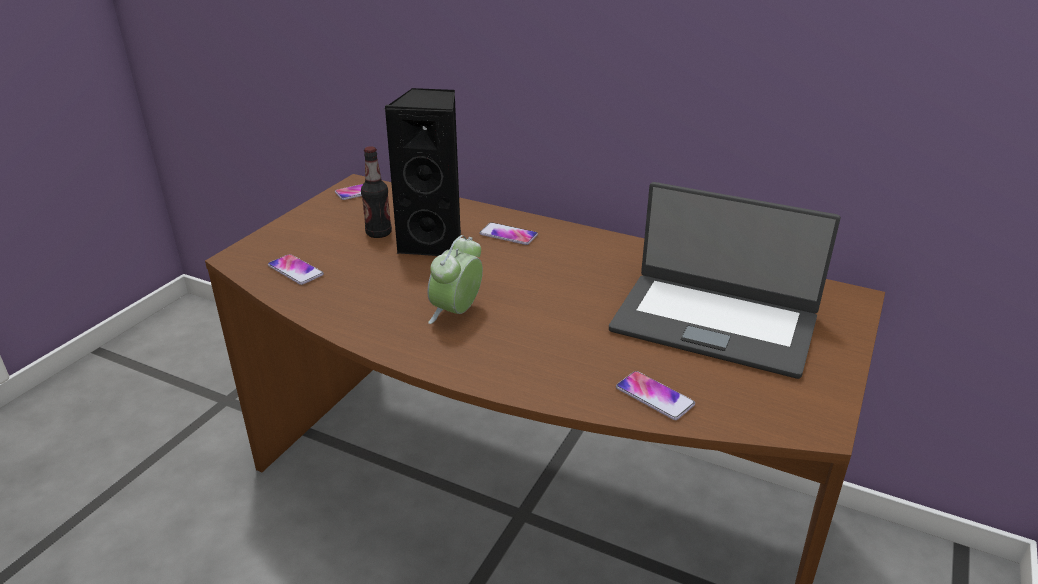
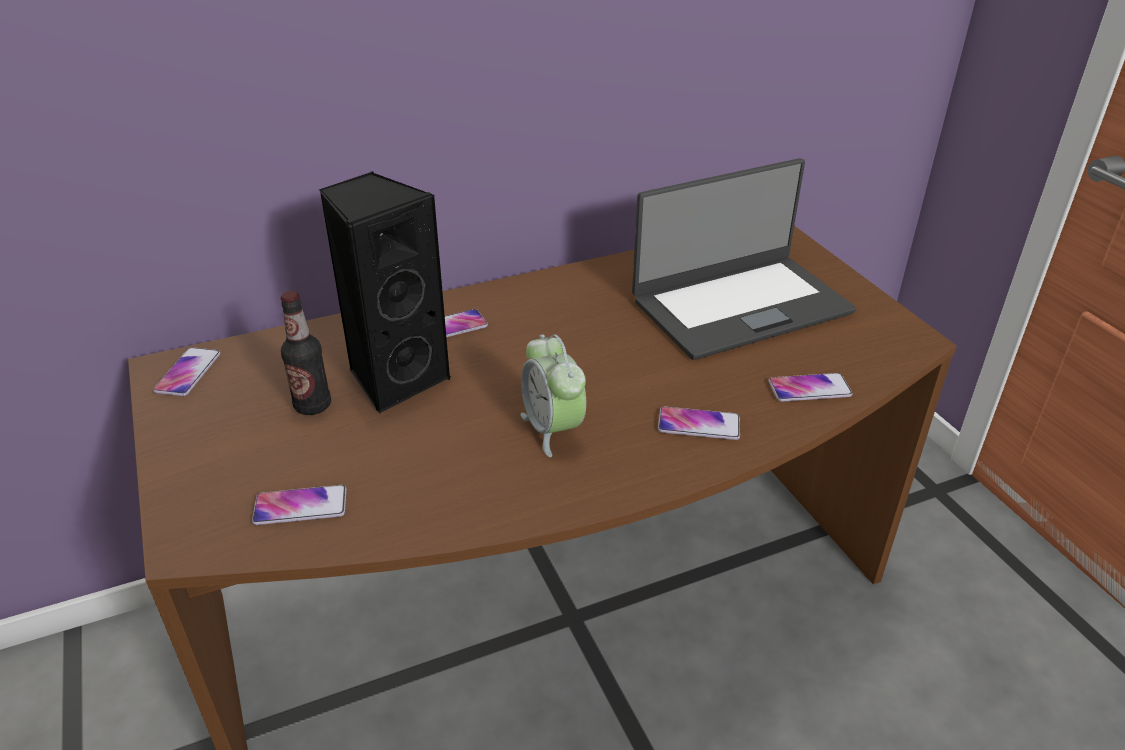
camera: 50 degrees left, 5 degrees up
none -> phone [658,406,740,440]

